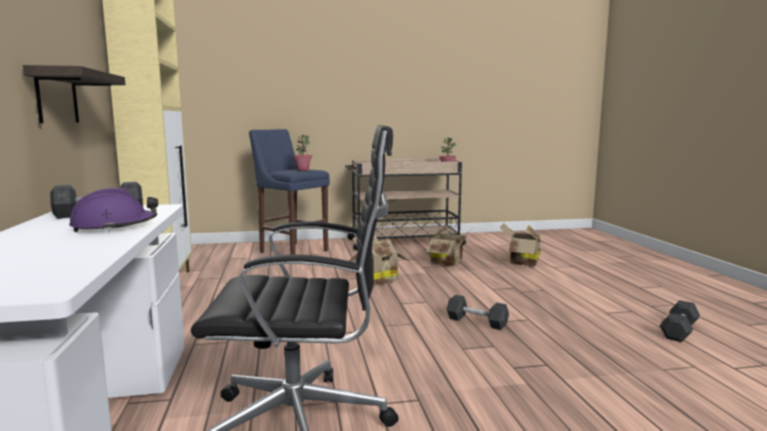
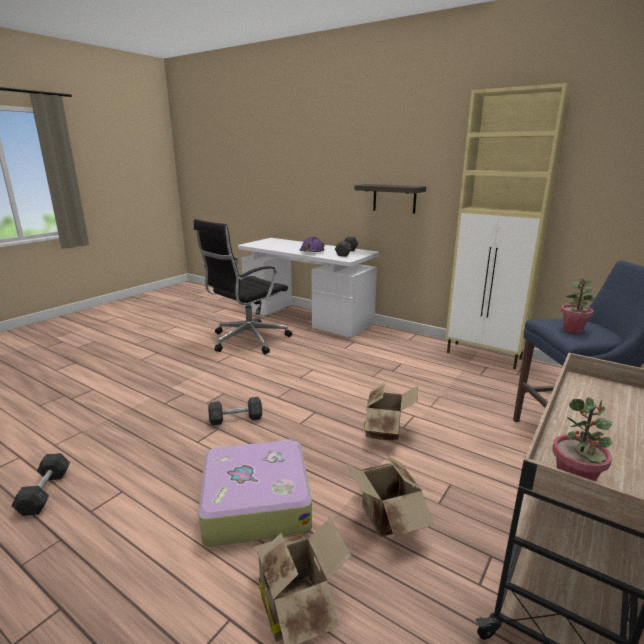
camera: 135 degrees right, 10 degrees up
none -> suitcase [198,439,312,547]

